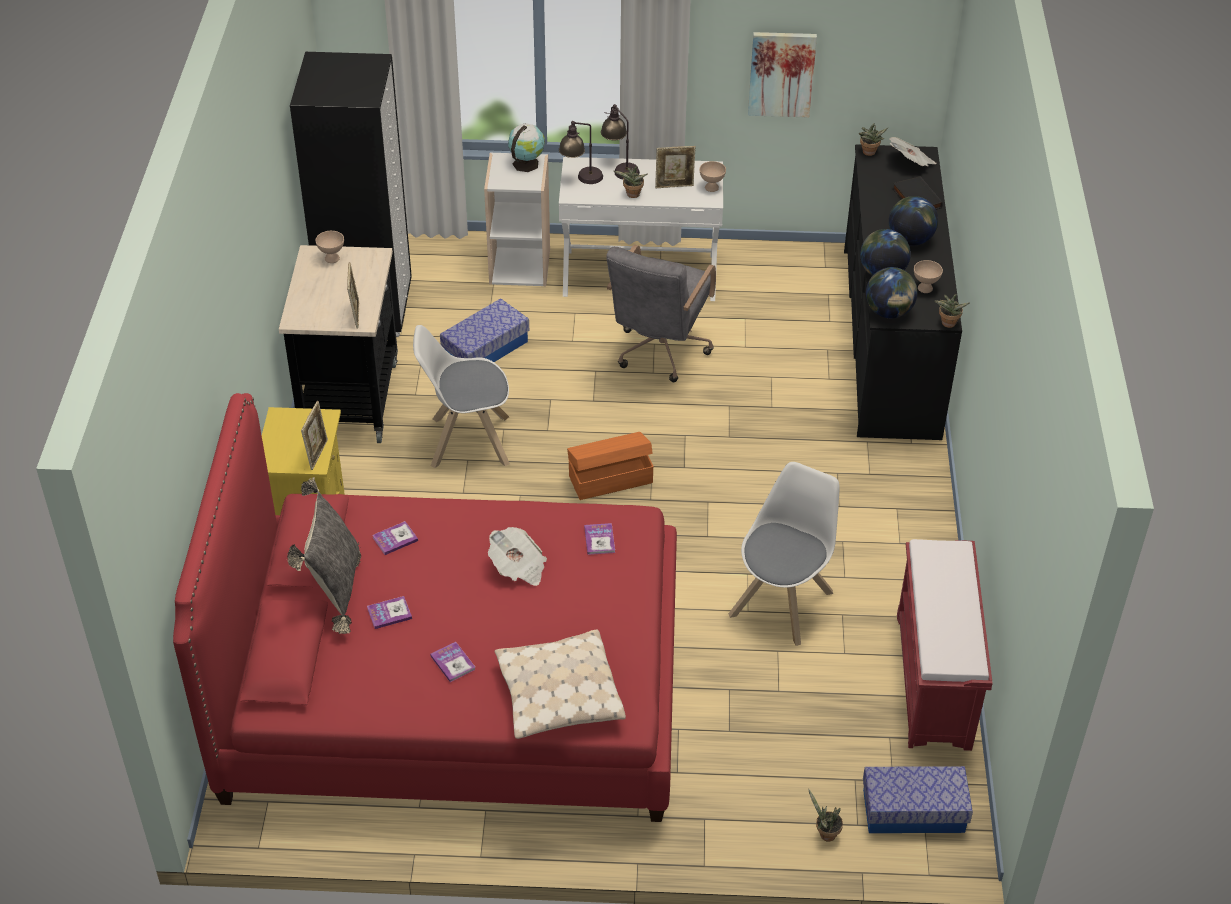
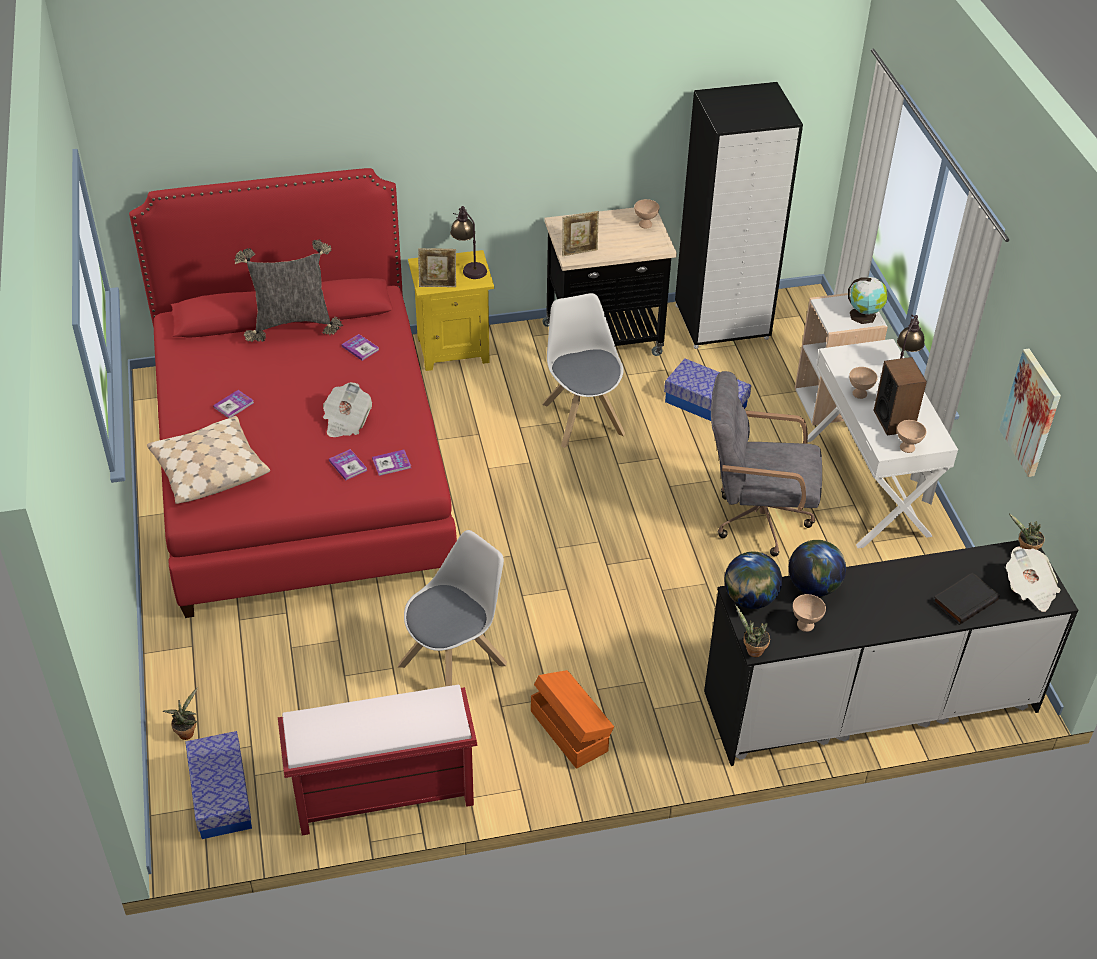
camera: 75 degrees right, 0 degrees up
book [367,596,412,629] -> book moved to [329,449,367,480]
table lamp [559,121,603,184] -> table lamp moved to [450,206,487,279]
orange storage box [567,432,653,500] -> orange storage box moved to [531,670,614,769]
potted plant [614,166,647,198] -> beige bowl [849,367,878,399]
picture frame [655,146,696,188] -> speaker [873,357,927,435]
chair [729,462,840,646] -> chair turned 60 degrees counterclockwise [398,530,507,686]
globe [889,196,938,246] -> none

